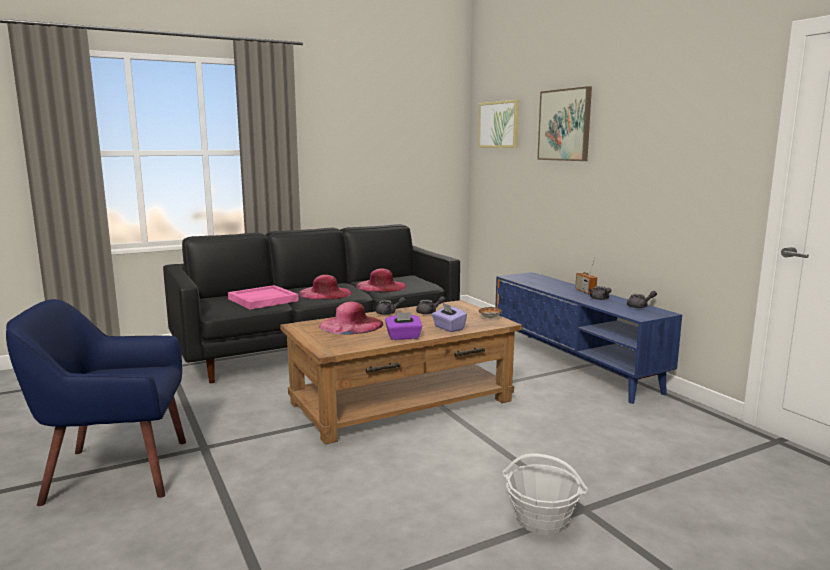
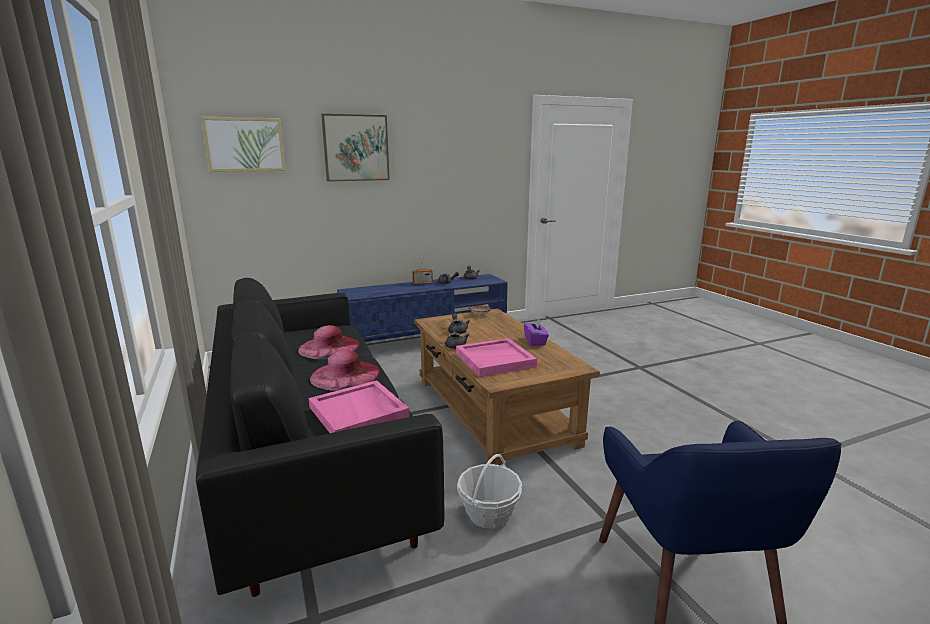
camera: 85 degrees left, 5 degrees up
pink hat [319,302,384,334] -> pink tray [456,338,537,377]
purple tissue box [432,302,467,332] -> none
basket [502,453,588,535] -> basket moved to [457,454,522,528]

